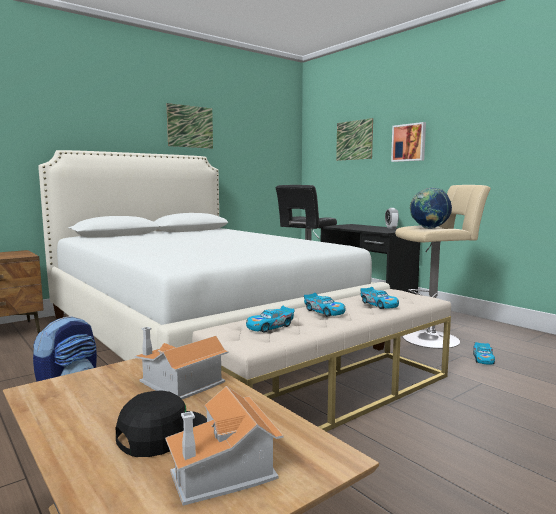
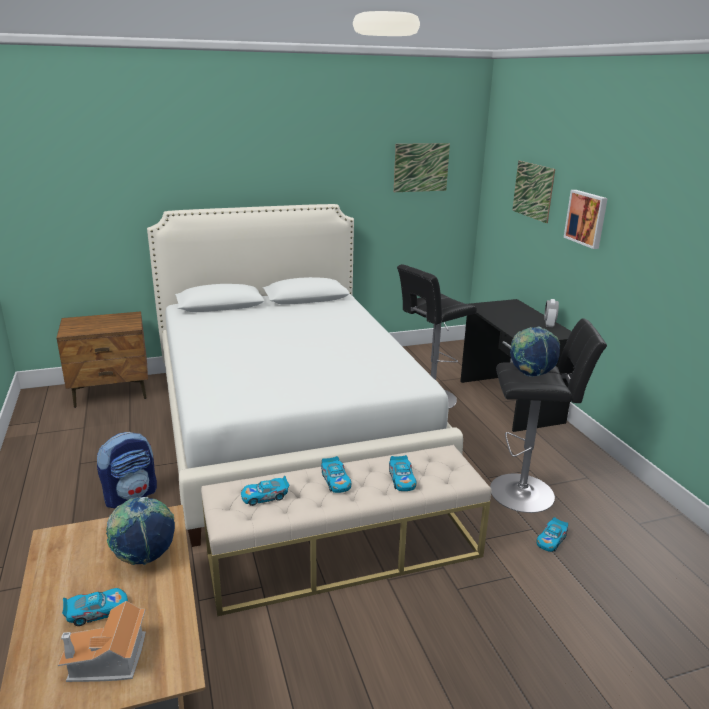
camera: 20 degrees right, 15 degrees up
black cap [116,390,207,457] -> toy car [62,588,128,626]
toy house [134,327,229,399] -> globe [106,497,175,565]
picture [167,103,213,149] -> picture moved to [394,143,450,192]
beige stool [395,185,491,349] -> black stool [490,318,607,513]

